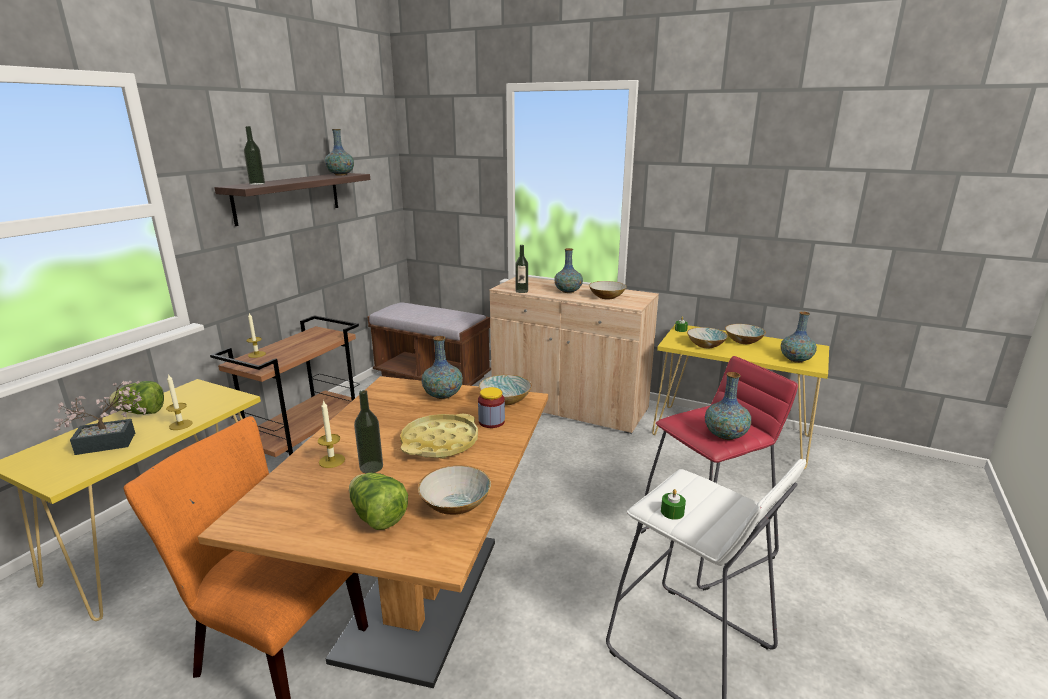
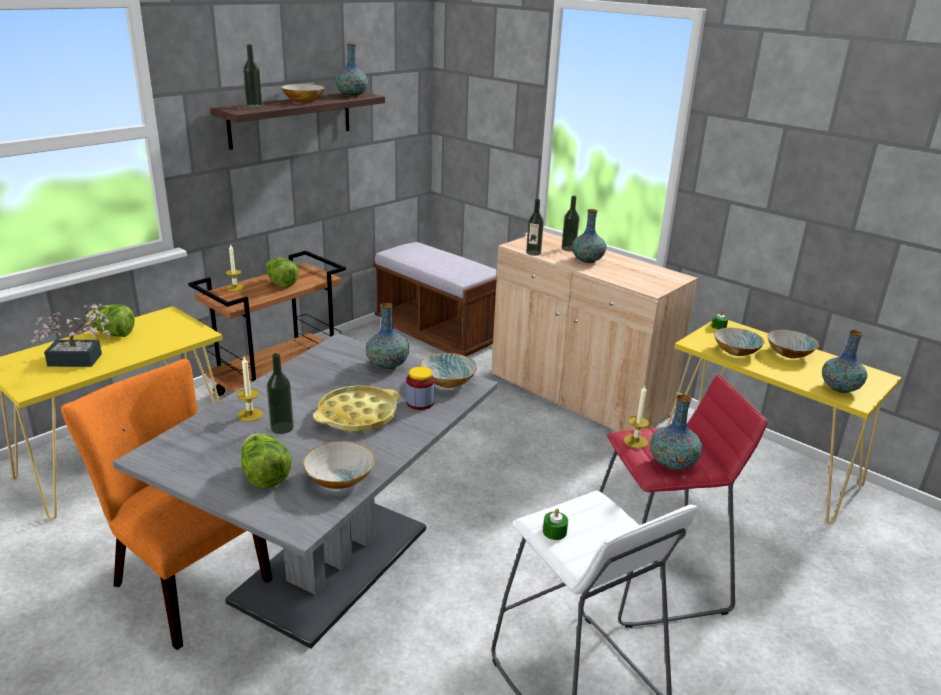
camera: 15 degrees right, 5 degrees up
candle [166,374,193,430] -> candle moved to [624,386,650,449]
brown dining table [198,376,548,688] -> grey dining table [113,333,498,649]
bowl [589,281,627,300] -> bowl moved to [281,84,325,103]
none -> lettuce [266,258,299,288]
none -> bottle [562,196,579,251]

